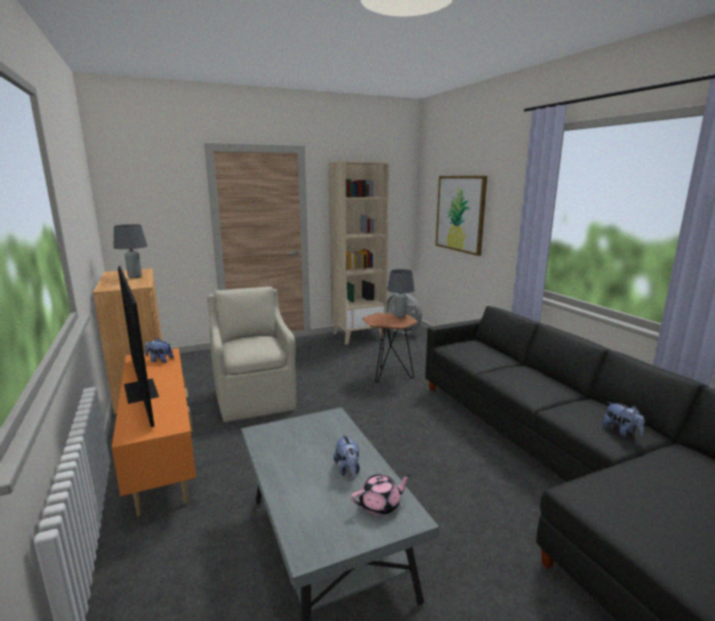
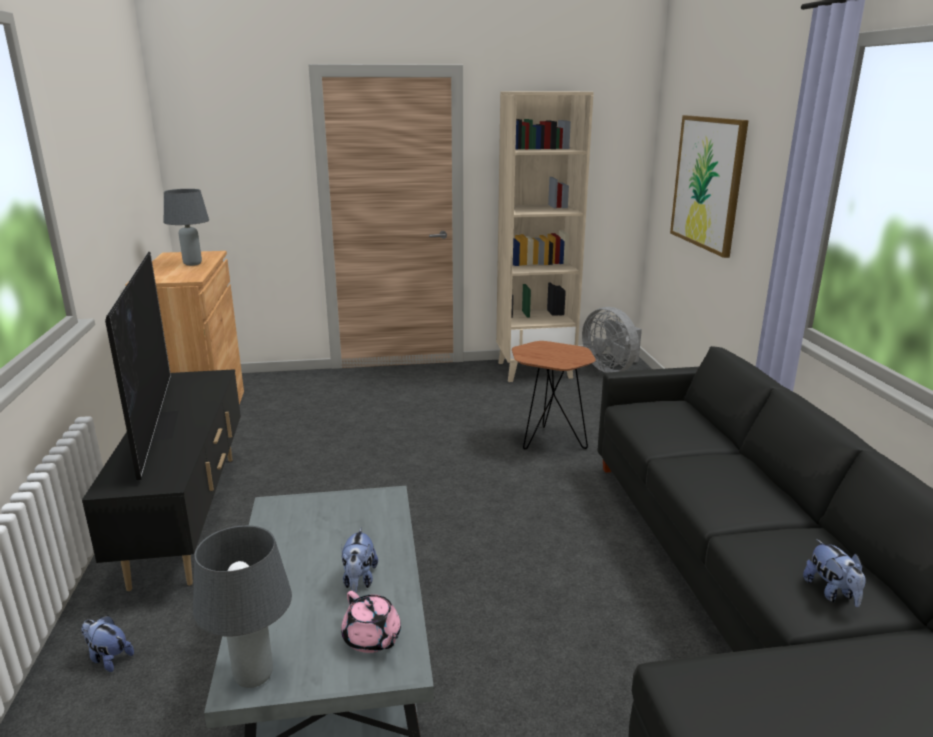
camera: 15 degrees right, 5 degrees up
orange tv stand [112,348,196,516] -> black tv stand [82,369,241,591]
plush toy [145,338,174,363] -> plush toy moved to [81,615,134,672]
beige armchair [207,286,296,422] -> none
pink teapot [351,474,411,515] -> pink teapot turned 60 degrees clockwise [341,591,401,653]
grey table lamp [387,269,415,318] -> grey table lamp moved to [193,525,292,688]

